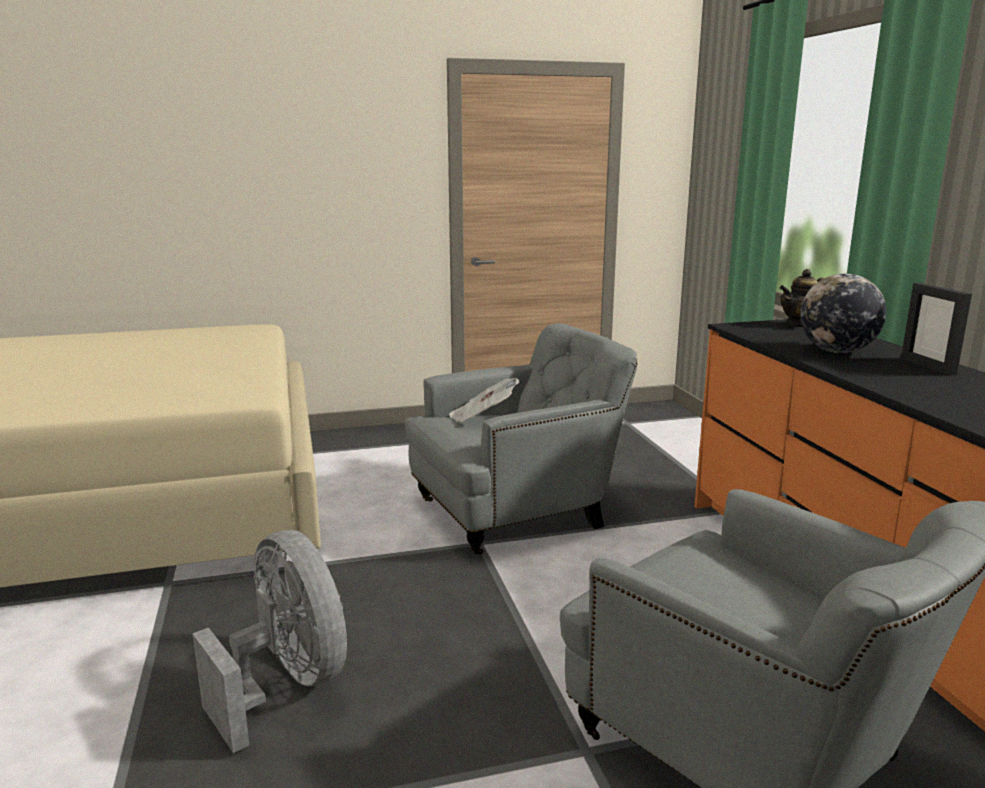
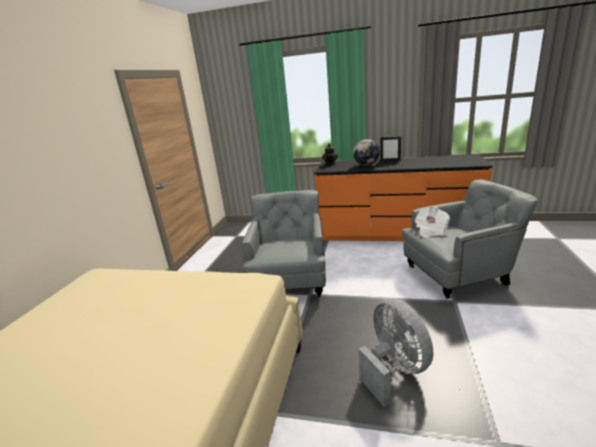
camera: 60 degrees left, 5 degrees up
grey fan [192,530,347,753] -> grey fan turned 75 degrees clockwise [359,299,433,407]
newspaper [449,378,519,423] -> newspaper moved to [415,206,450,237]

